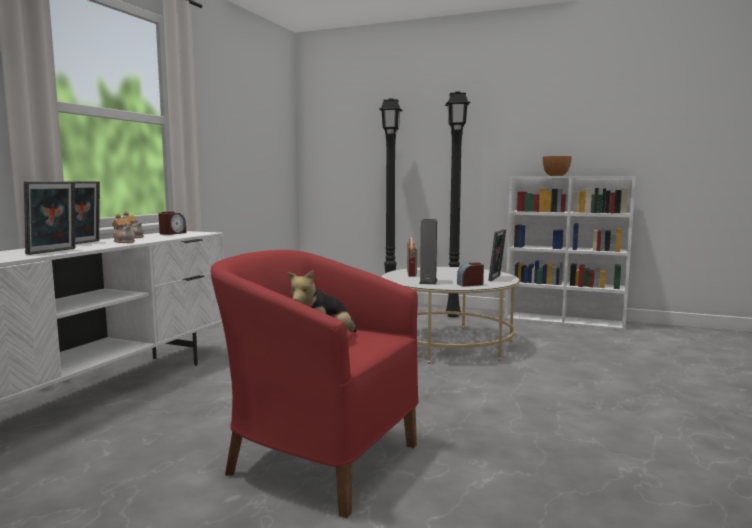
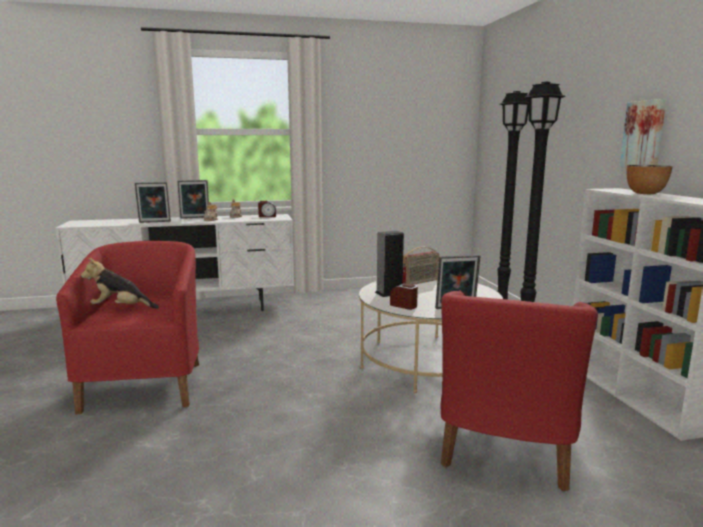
camera: 55 degrees right, 5 degrees up
none -> red armchair [440,291,598,491]
none -> picture [620,99,666,167]

